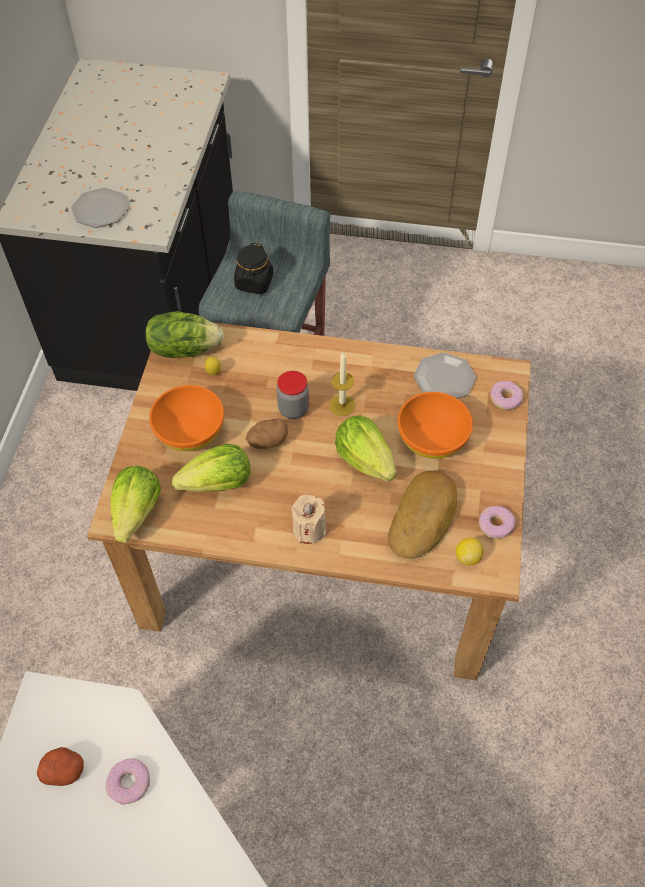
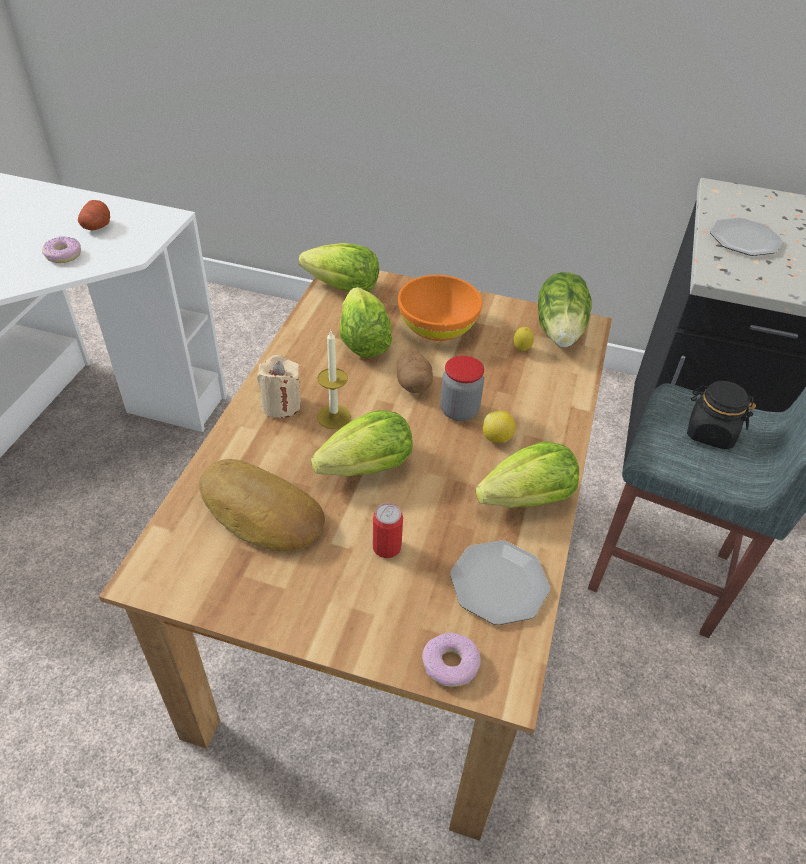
camera: 95 degrees right, 10 degrees down
candle [329,351,355,416] -> candle moved to [317,331,351,429]
orange bowl [398,392,473,459] -> can [373,503,403,558]
lemon [456,537,484,565] -> lemon moved to [483,411,516,443]
donut [479,506,516,539] -> none
none -> lettuce [476,441,579,508]

